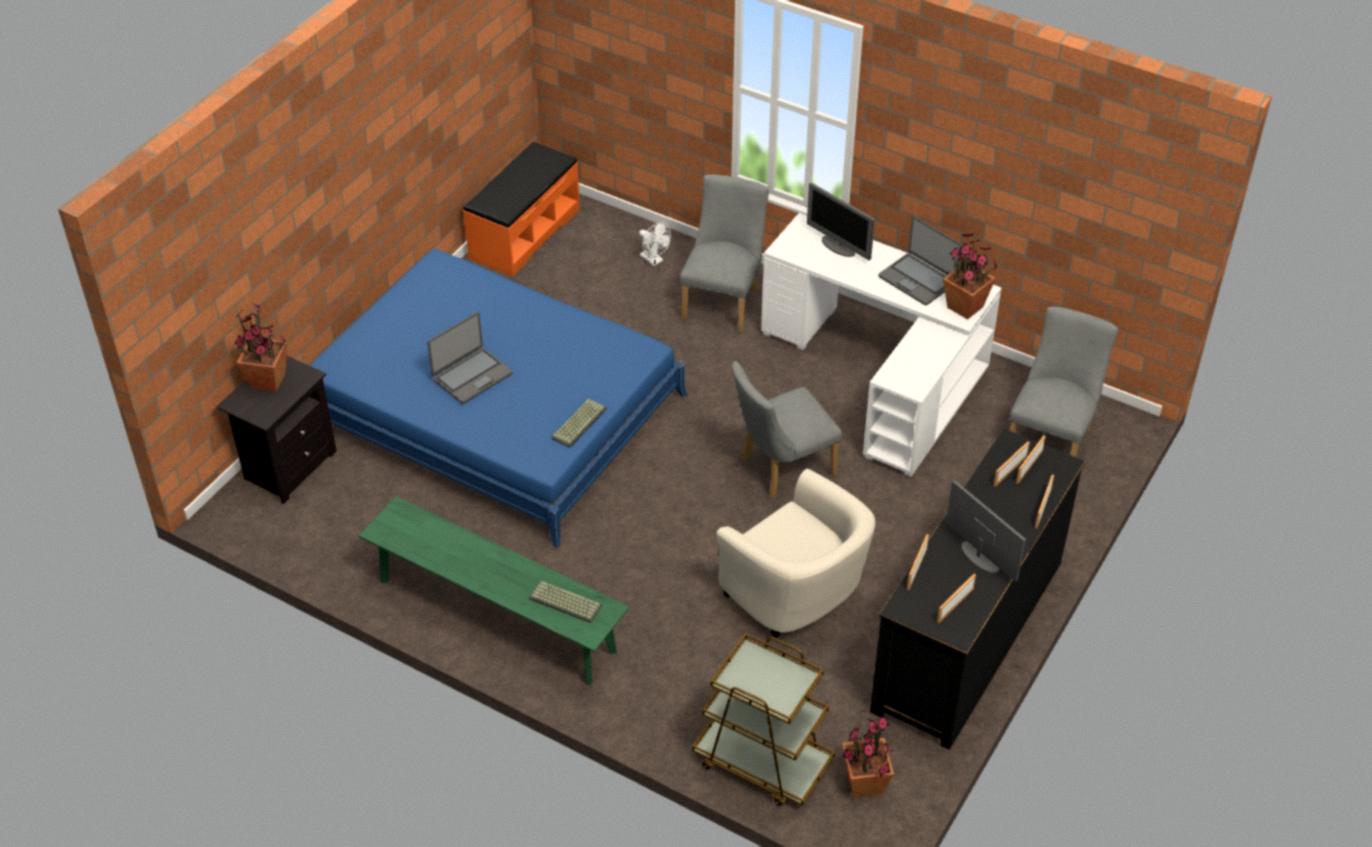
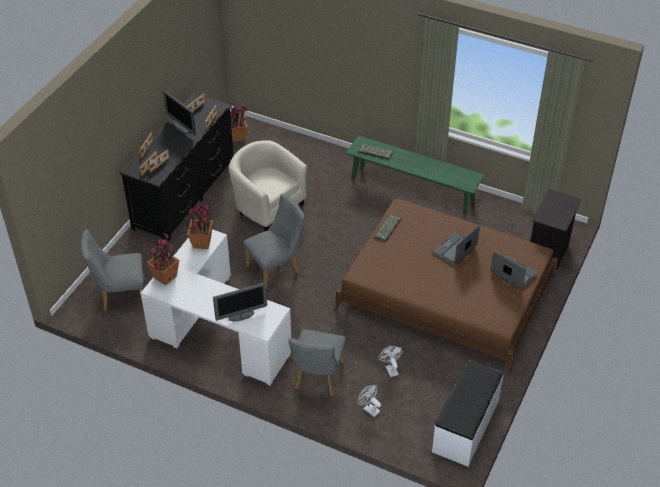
camera: 175 degrees right, 0 degrees up
potted plant [234,303,287,392] -> potted plant moved to [186,204,213,249]
blue bed [310,249,688,548] -> brown bed [334,198,559,374]
orange bench [463,142,580,277] -> white bench [432,360,504,467]
brown cart [692,633,835,806] -> none
monitor [807,182,875,260] -> monitor turned 120 degrees clockwise [213,282,267,321]
laptop [878,216,962,305] -> laptop moved to [491,251,538,289]
grey chair [1010,307,1118,457] -> grey chair turned 60 degrees clockwise [81,229,145,311]
none -> white fan [379,346,403,377]

